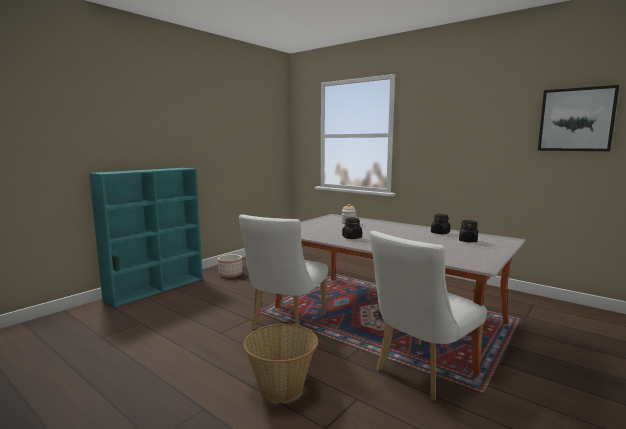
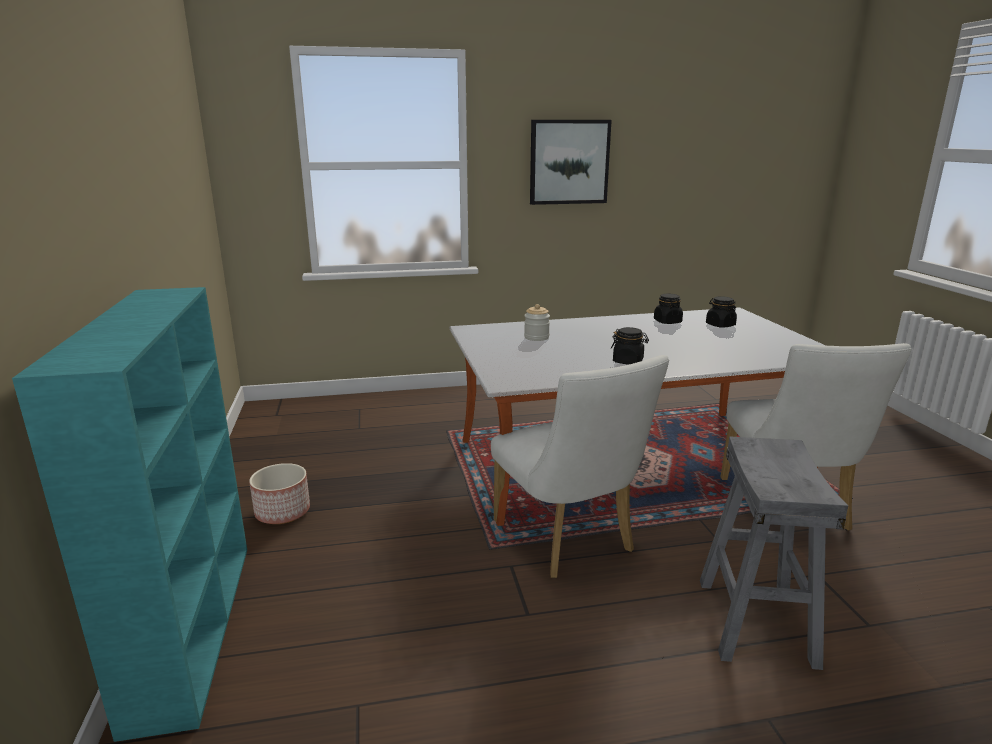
camera: 50 degrees left, 10 degrees up
basket [244,324,318,402] -> grey stool [700,437,848,670]
picture [538,85,619,151] -> picture moved to [530,120,612,205]

